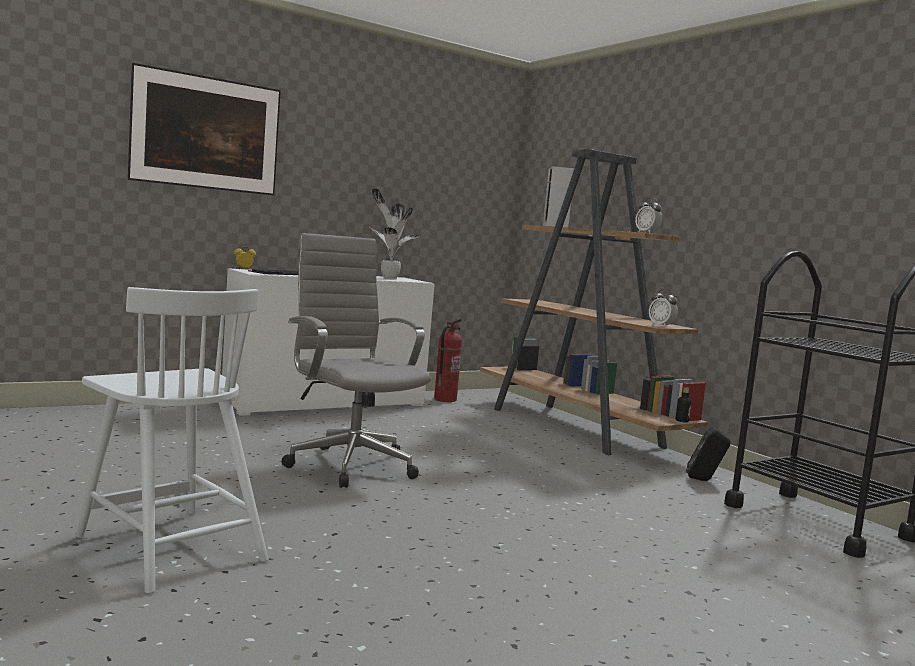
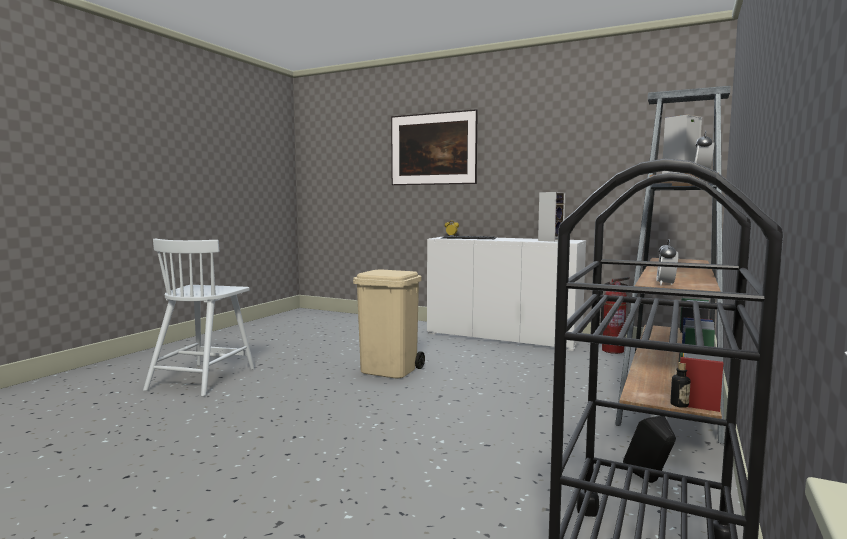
camera: 60 degrees right, 0 degrees up
grey office chair [281,233,431,488] -> beige trash can [353,270,425,378]
potted plant [369,188,420,279] -> speaker [538,192,565,242]

